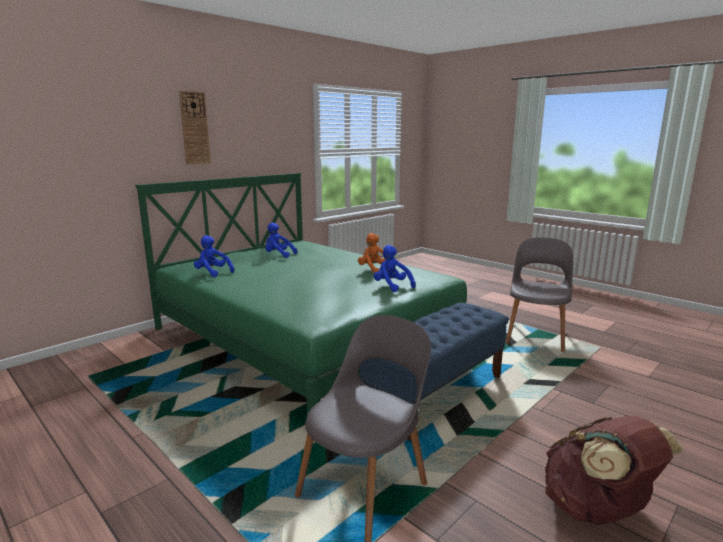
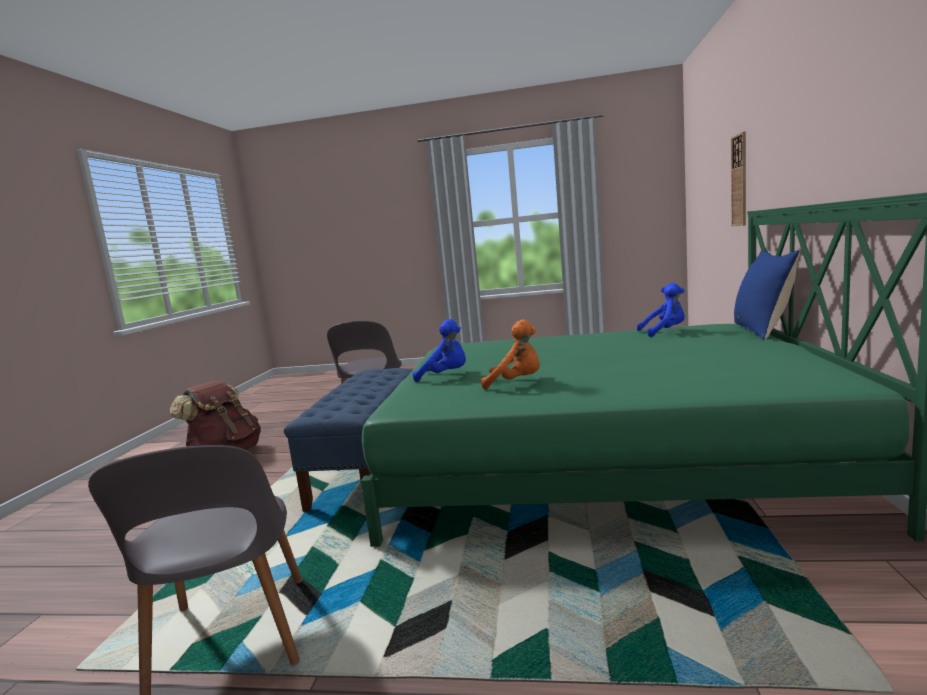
camera: 145 degrees right, 5 degrees down
wall clock [179,91,211,164] -> wall clock moved to [731,131,746,226]
blue plush toy [265,223,297,258] -> none
none -> blue pillow [734,248,800,340]

